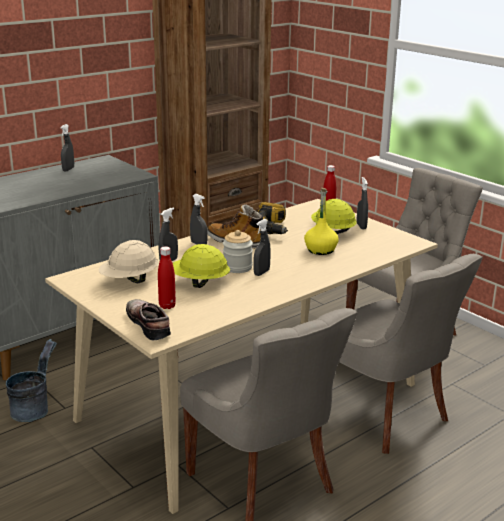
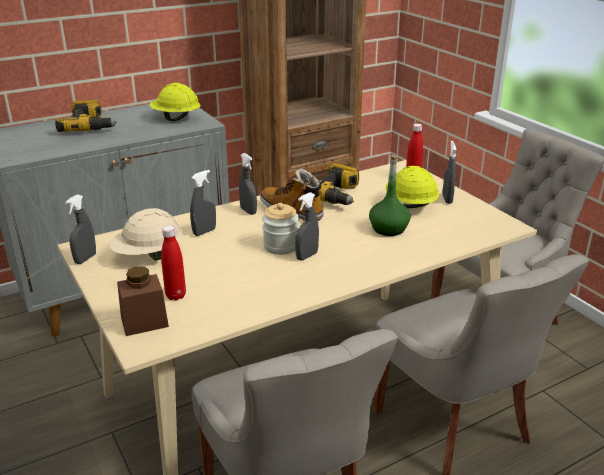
camera: 10 degrees right, 5 degrees up
grey bucket [6,339,57,422] -> none
grey spray bottle [60,124,74,172] -> grey spray bottle moved to [65,194,96,264]
shoe [126,299,171,340] -> brown jar [117,266,169,336]
yellow hard hat [173,244,230,288] -> yellow hard hat moved to [149,83,201,121]
yellow bottle [304,188,339,255] -> green bottle [369,155,411,236]
none -> power drill [55,100,117,132]

